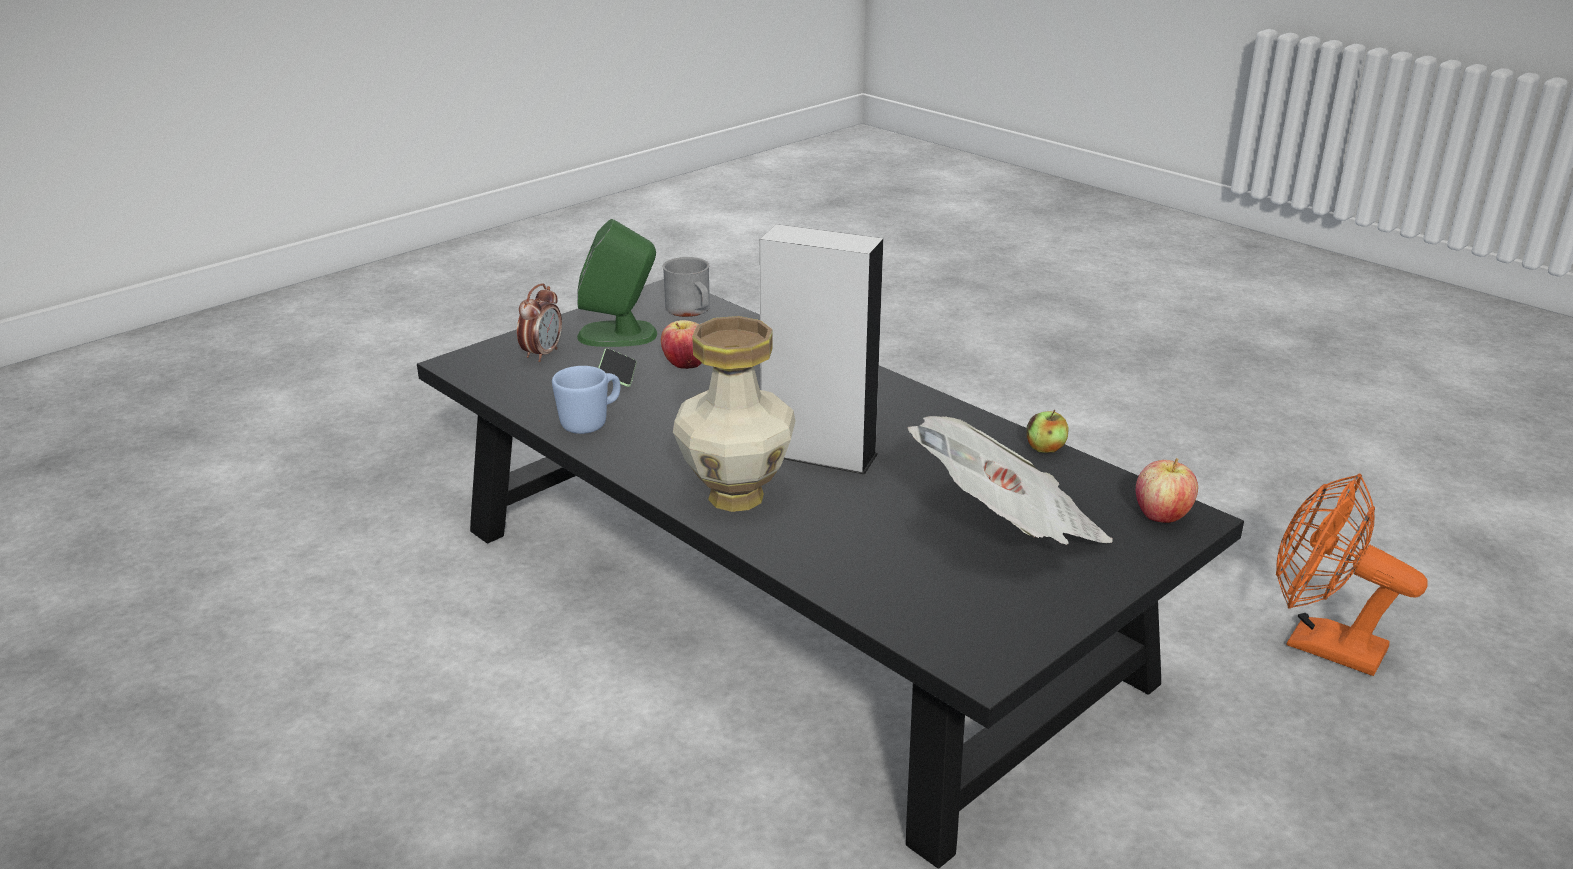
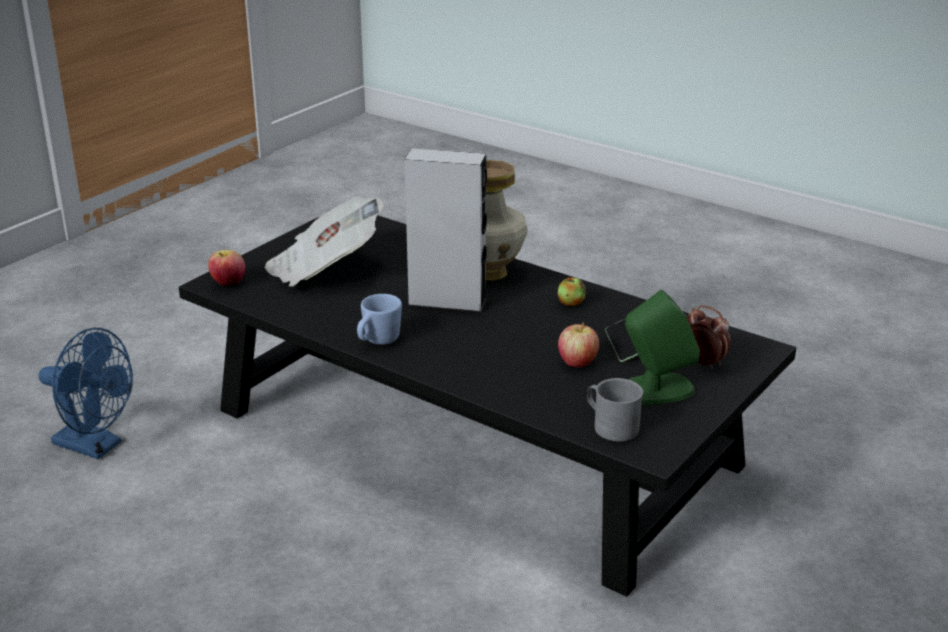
camera: 170 degrees right, 0 degrees up
alarm clock [517,283,562,362] -> alarm clock turned 120 degrees clockwise [687,305,731,369]
blue mug [552,366,620,434] -> blue mug moved to [357,294,402,345]
apple [1026,410,1068,453] -> apple moved to [558,275,586,306]
orange fan [1276,473,1428,676] -> blue fan [39,328,133,459]

